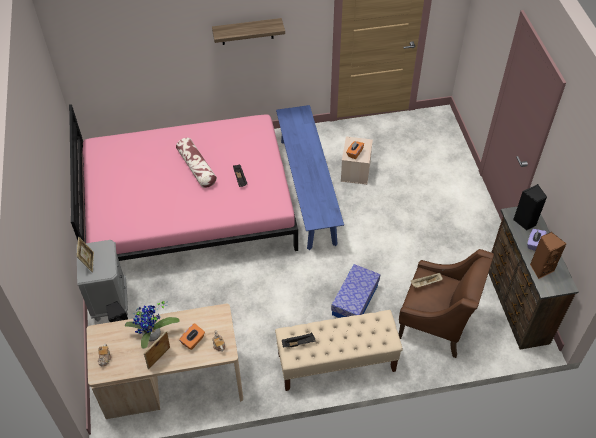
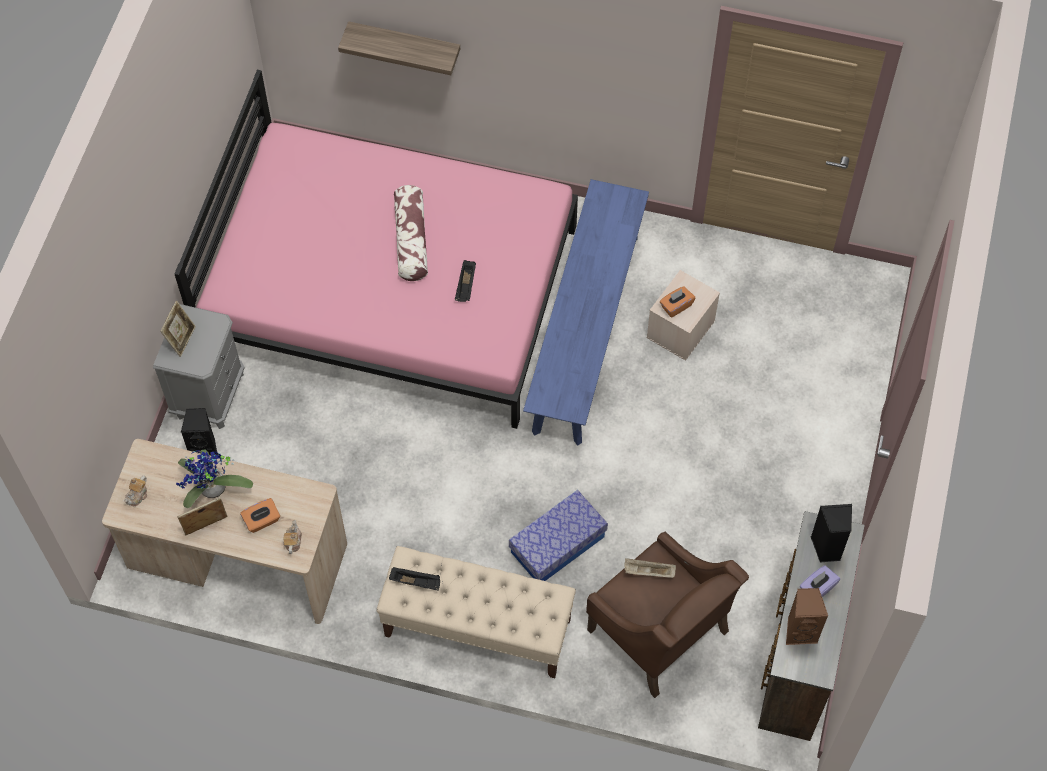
camera: 25 degrees right, 10 degrees up
shelf [212,18,285,45] -> shelf moved to [338,21,460,75]

